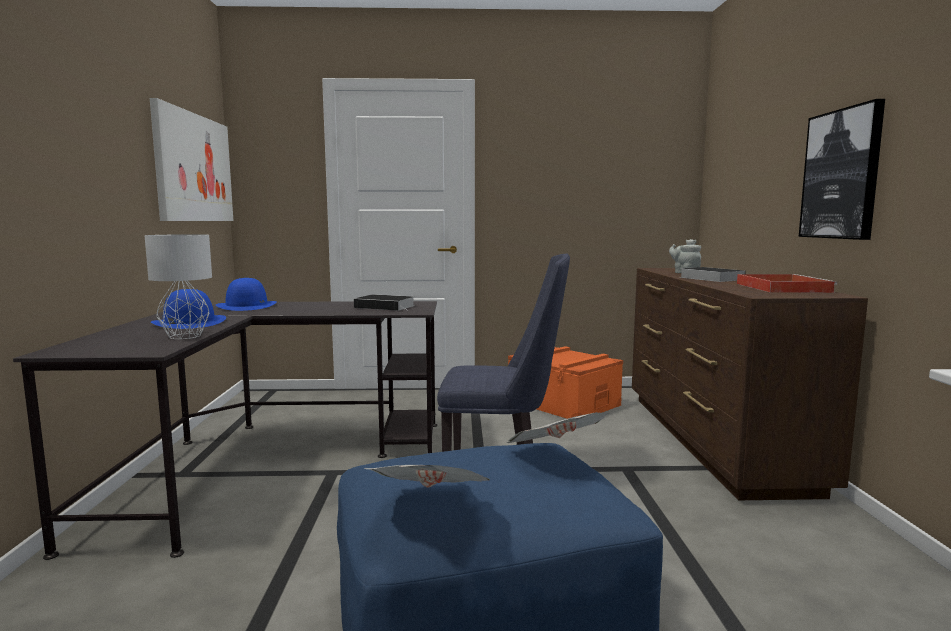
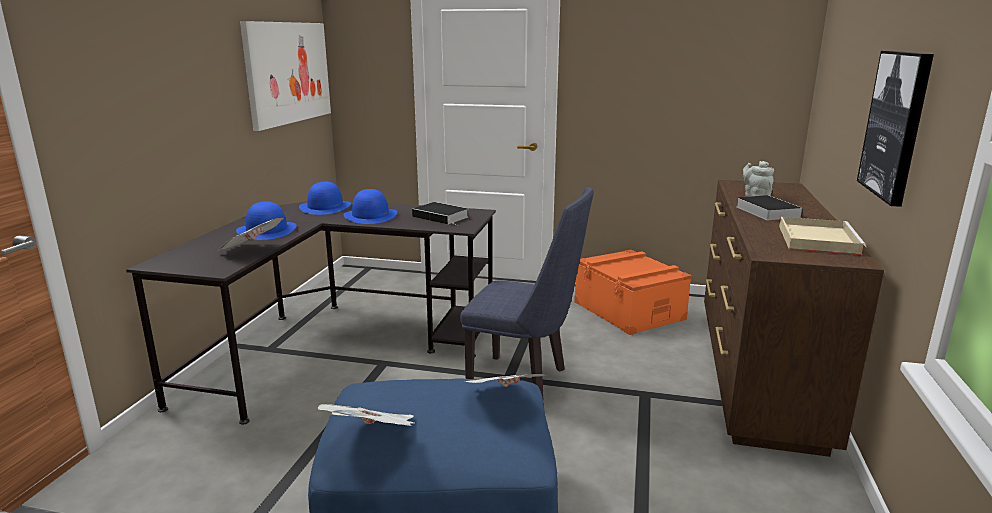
camera: 15 degrees right, 10 degrees up
grey table lamp [145,234,212,339] -> newspaper [217,218,284,251]
red tray [737,274,838,293] -> beige tray [779,217,867,255]
none -> blue hat [343,189,397,224]

